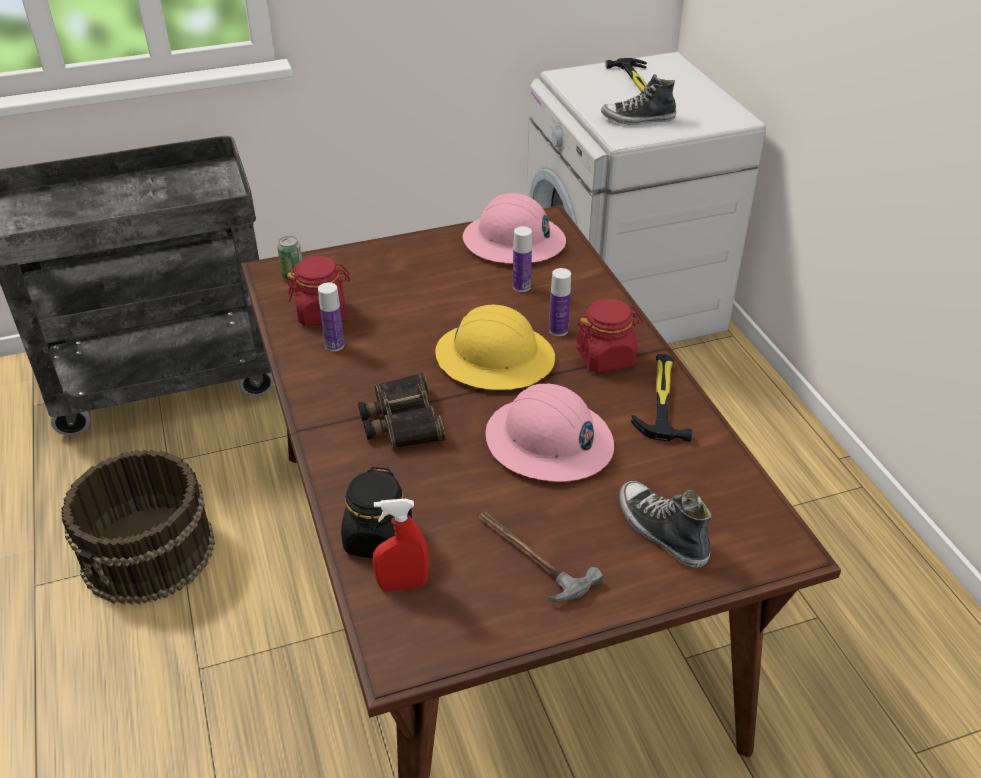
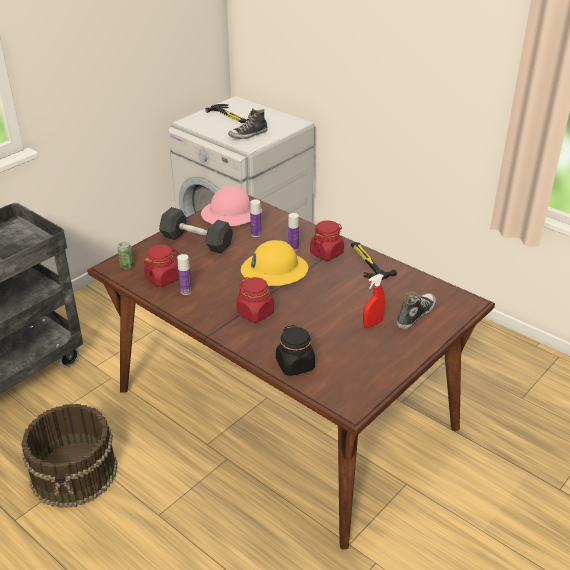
camera: 30 degrees left, 5 degrees down
binoculars [358,372,445,449] -> red jar [236,277,274,323]
red spray bottle [373,498,429,591] -> red spray bottle moved to [363,274,385,328]
hammer [479,512,603,602] -> none
pink hard hat [486,384,614,482] -> none
shoe [619,481,712,568] -> shoe turned 105 degrees clockwise [397,291,436,330]
none -> grey dumbbell [159,207,233,254]

